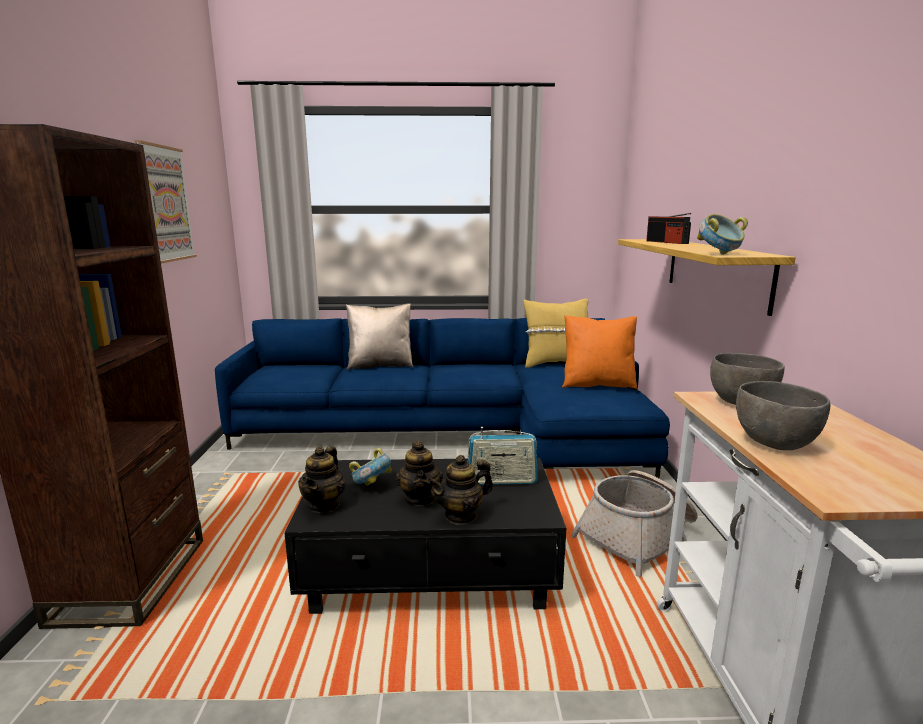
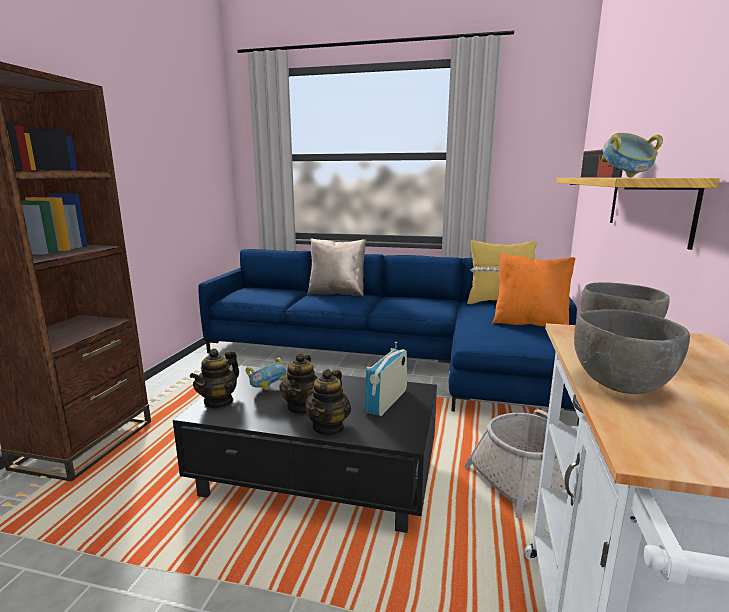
camera: 15 degrees right, 0 degrees up
picture [135,140,197,264] -> none
teapot [427,455,493,525] -> teapot turned 60 degrees counterclockwise [305,369,351,436]
radio [468,427,538,485] -> radio turned 105 degrees clockwise [365,342,407,416]

